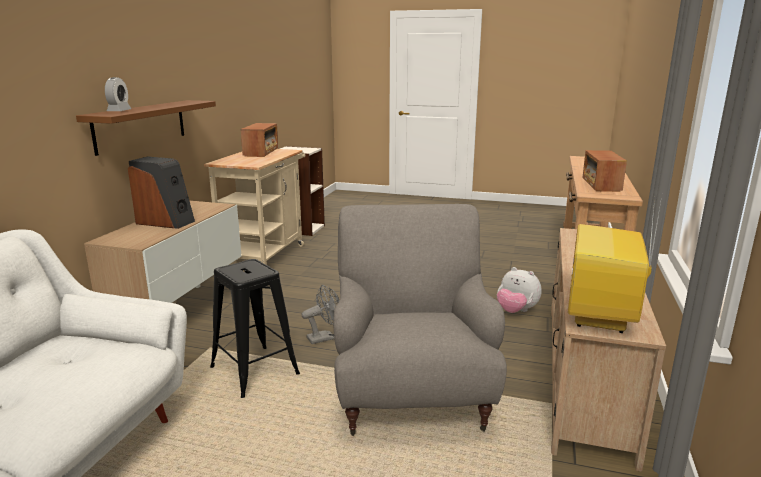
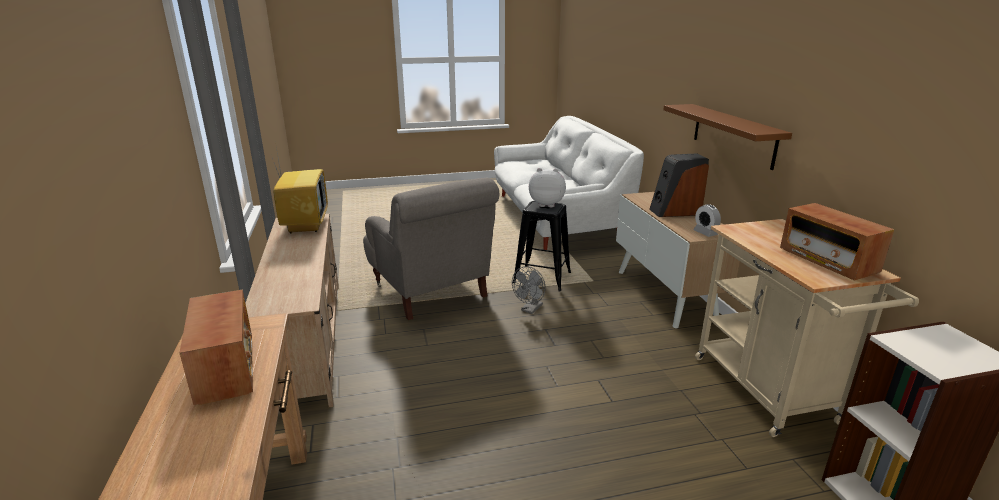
camera: 150 degrees right, 5 degrees up
alarm clock [105,77,131,111] -> alarm clock moved to [693,204,721,237]
plush toy [497,267,541,313] -> plush toy moved to [529,168,566,207]

